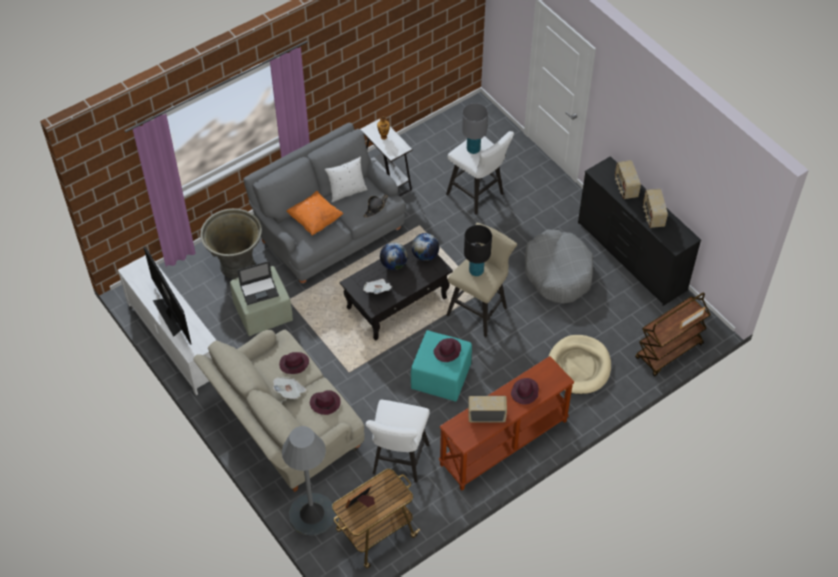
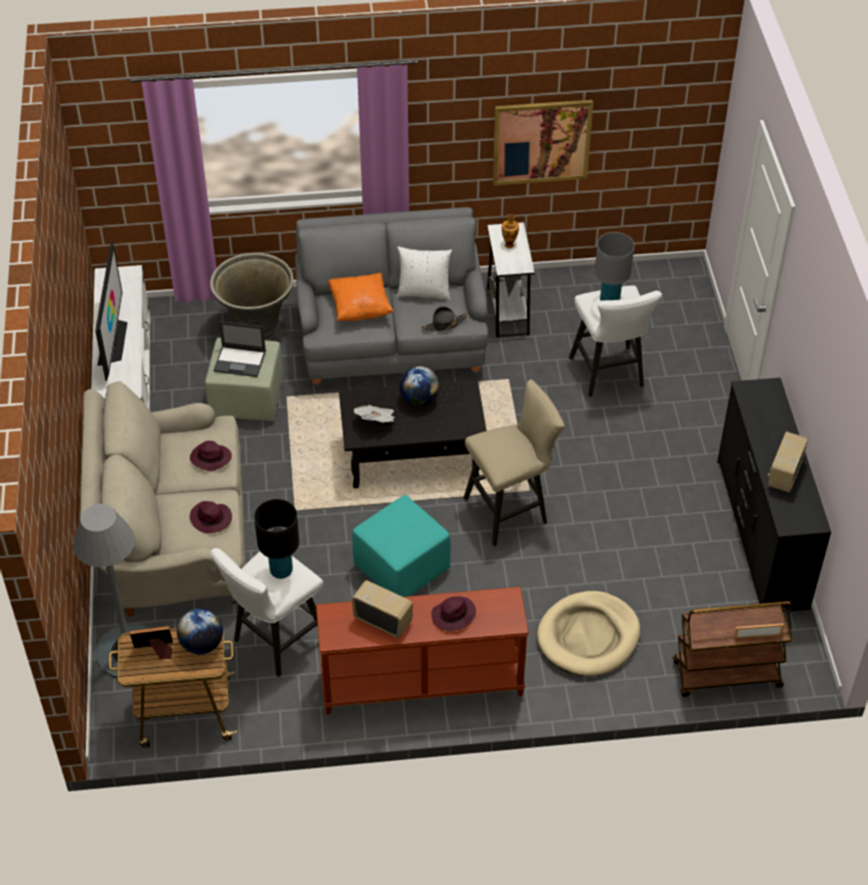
camera: 30 degrees right, 5 degrees down
newspaper [273,377,307,399] -> none
globe [411,233,439,261] -> globe moved to [177,608,223,654]
purple hat [433,338,461,362] -> none
black table lamp [464,225,492,276] -> black table lamp moved to [254,499,299,579]
grey dog bed [525,229,593,304] -> none
radio [615,160,641,199] -> none
none -> picture [493,100,593,185]

